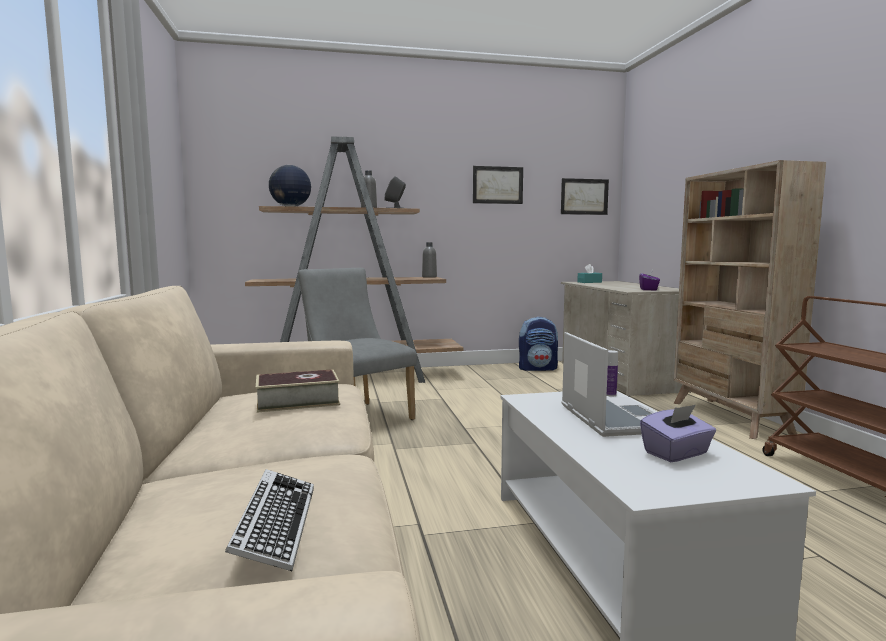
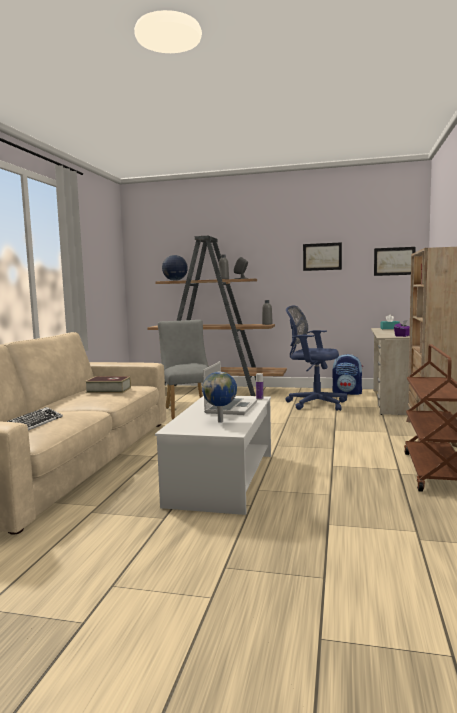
camera: 25 degrees right, 0 degrees up
purple tissue box [640,405,716,462] -> globe [202,371,237,423]
none -> blue office chair [285,305,347,411]

